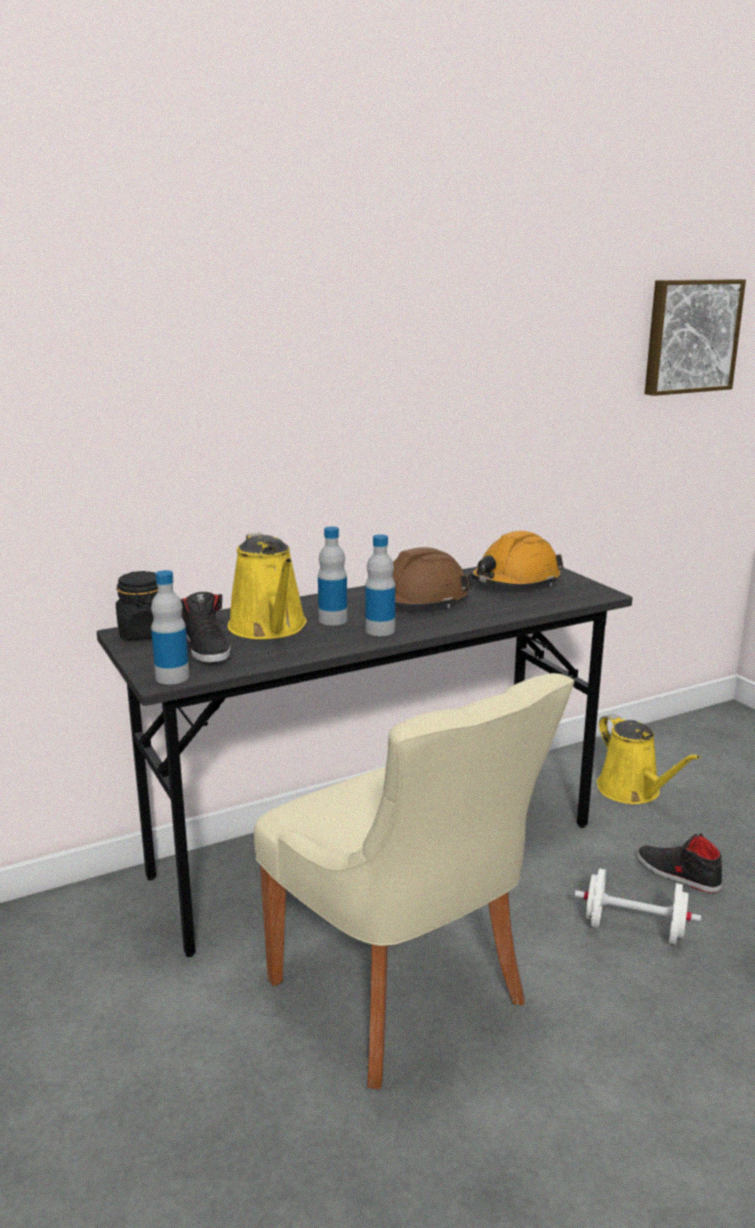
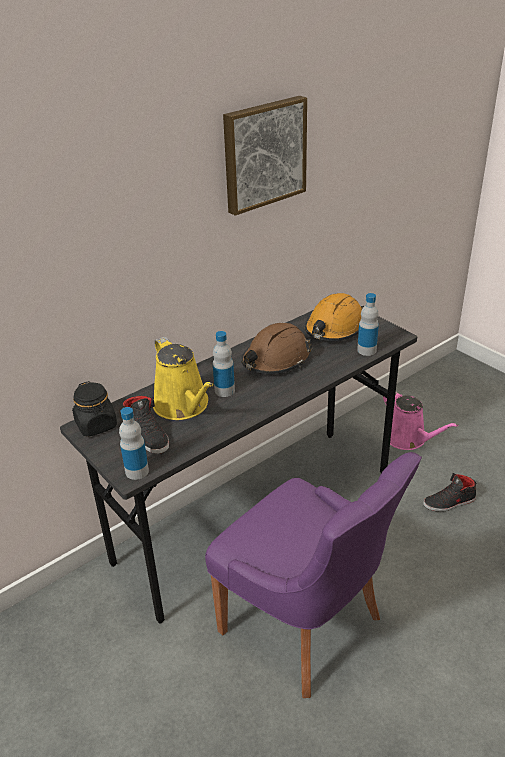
camera: 10 degrees left, 15 degrees up
beige chair [254,673,574,1089] -> purple chair [205,452,422,698]
bottle [365,534,395,636] -> bottle moved to [357,293,379,356]
white dumbbell [575,868,701,945] -> none
yellow watering can [597,714,700,804] -> pink watering can [383,391,459,450]
black shoe [637,833,723,893] -> black shoe turned 45 degrees counterclockwise [423,473,476,512]
picture [645,279,746,396] -> picture moved to [223,96,307,216]

